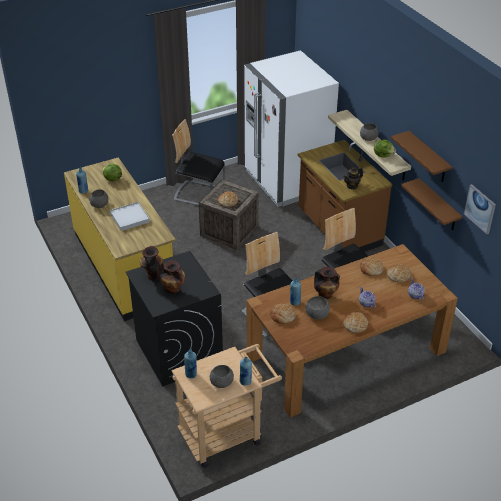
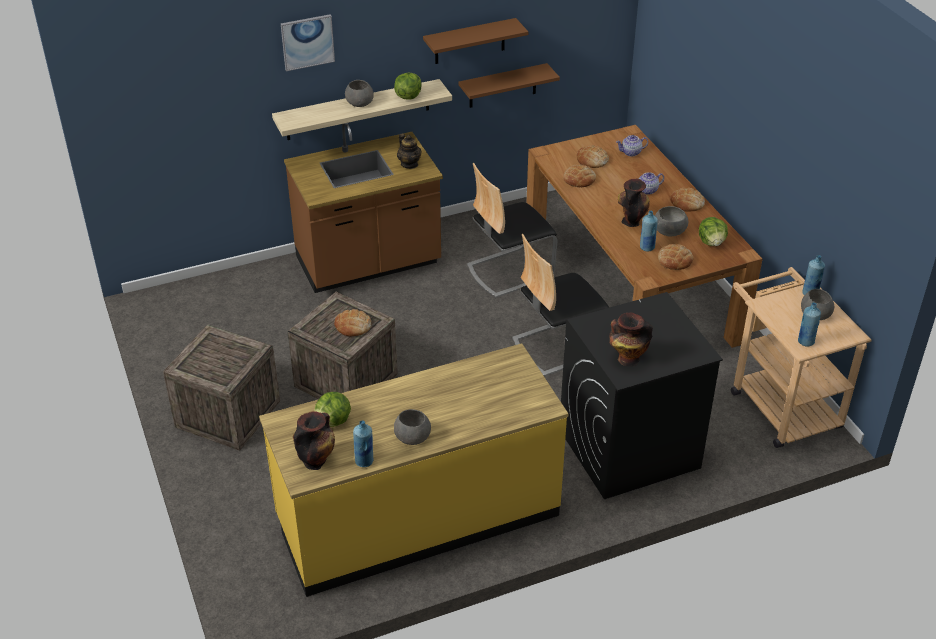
camera: 85 degrees left, 0 degrees up
white tray [110,202,150,231] -> none
vase [159,260,185,294] -> vase moved to [293,411,335,470]
chair [172,119,225,206] -> crate [163,324,280,451]
white fridge [244,50,339,207] -> none
picture [464,184,496,234] -> picture moved to [281,14,335,71]
none -> lettuce [699,217,728,246]

